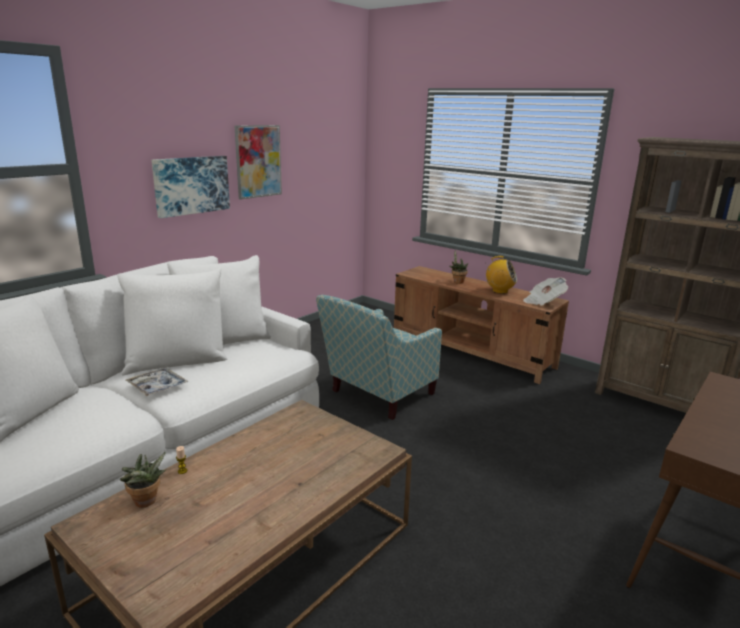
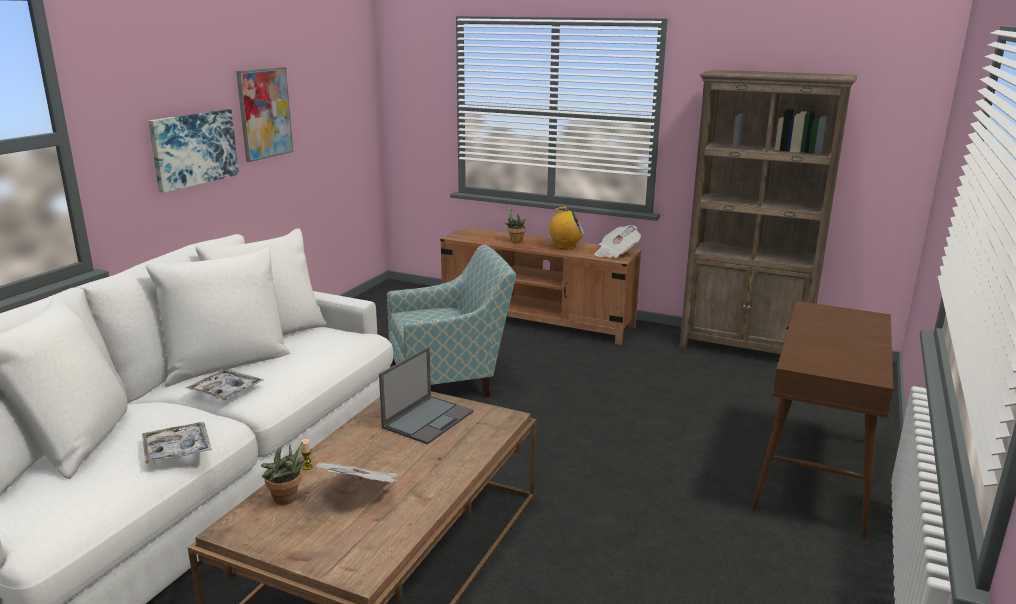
camera: 15 degrees left, 0 degrees up
armchair [316,294,442,420] -> armchair turned 135 degrees counterclockwise [387,245,516,397]
none -> tray [142,422,212,464]
none -> newspaper [316,462,398,483]
none -> laptop [379,347,474,445]

